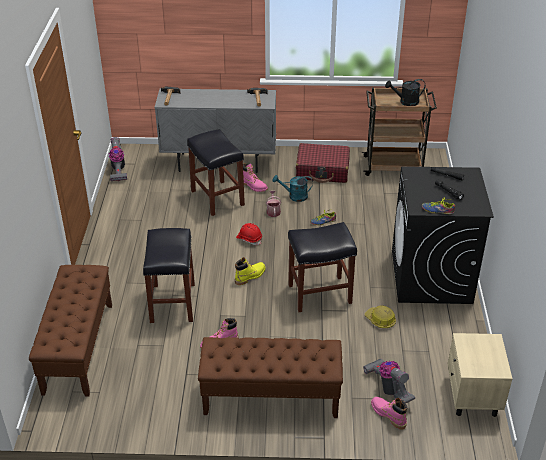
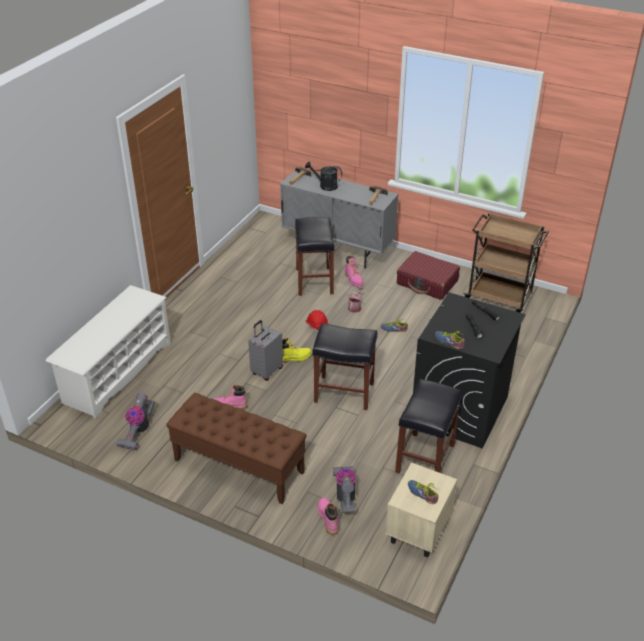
camera: 25 degrees right, 0 degrees up
brown bench [29,265,112,397] -> white shoe rack [46,285,171,419]
vacuum cleaner [109,137,127,181] -> vacuum cleaner moved to [116,393,155,450]
black stool [143,228,195,323] -> black stool moved to [395,379,462,473]
turquoise watering can [273,175,313,202] -> none
hard hat [365,306,396,328] -> none
black watering can [385,79,425,106] -> black watering can moved to [305,162,342,191]
none -> grey suitcase [248,320,283,381]
none -> shoe [408,480,438,504]

